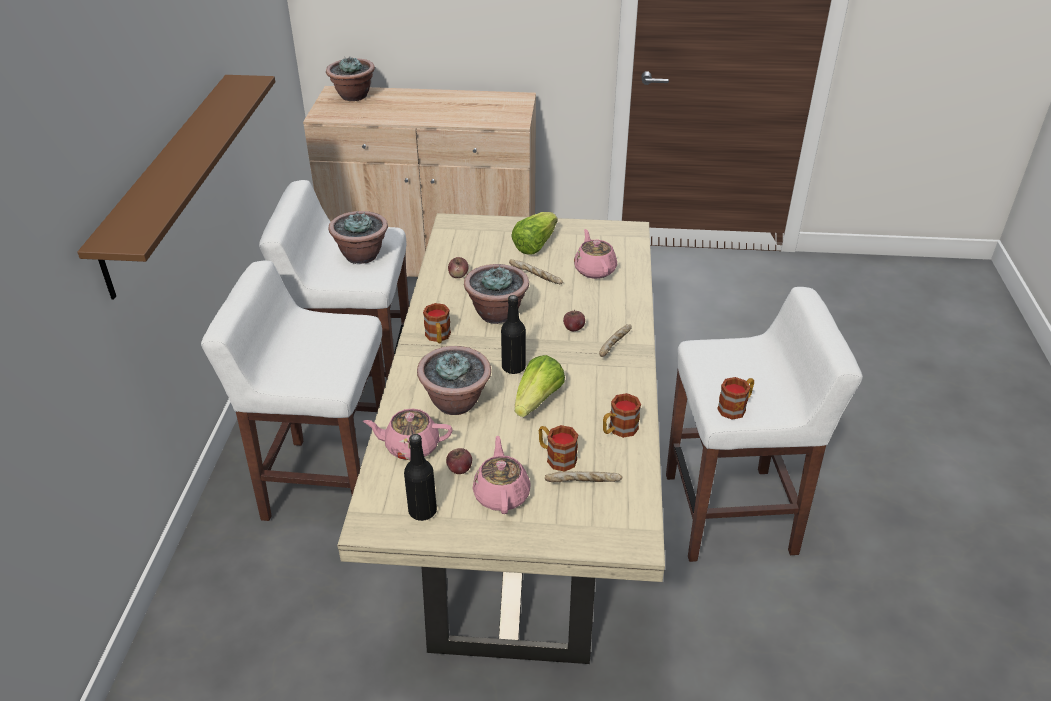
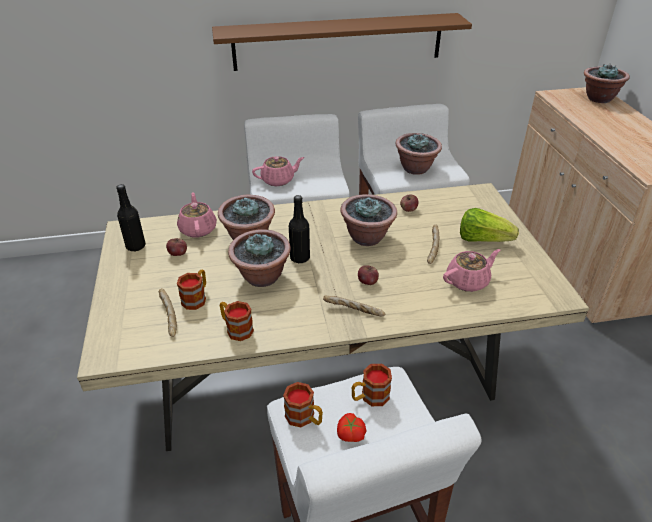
camera: 75 degrees right, 0 degrees up
mug [423,303,451,343] -> mug moved to [351,364,392,406]
pink teapot [473,435,531,514] -> pink teapot moved to [252,156,304,186]
lettuce [515,355,565,417] -> potted plant [228,229,291,287]
none -> tomato [337,413,367,442]

